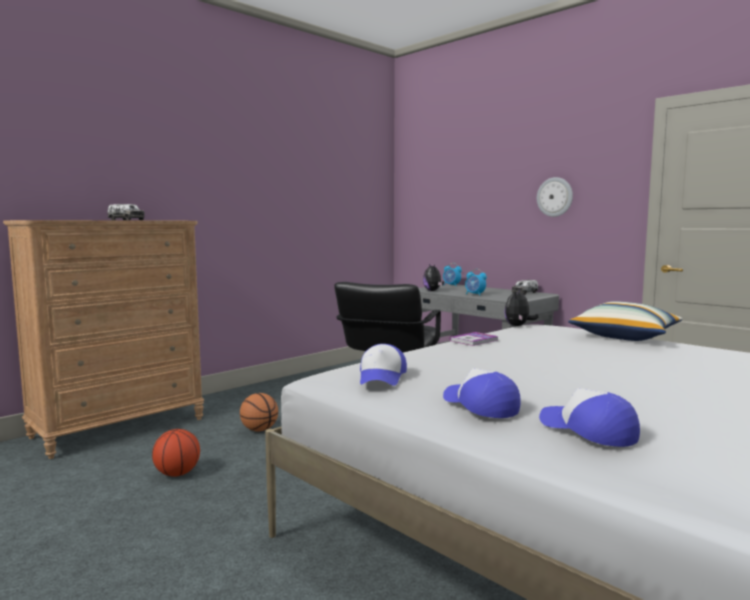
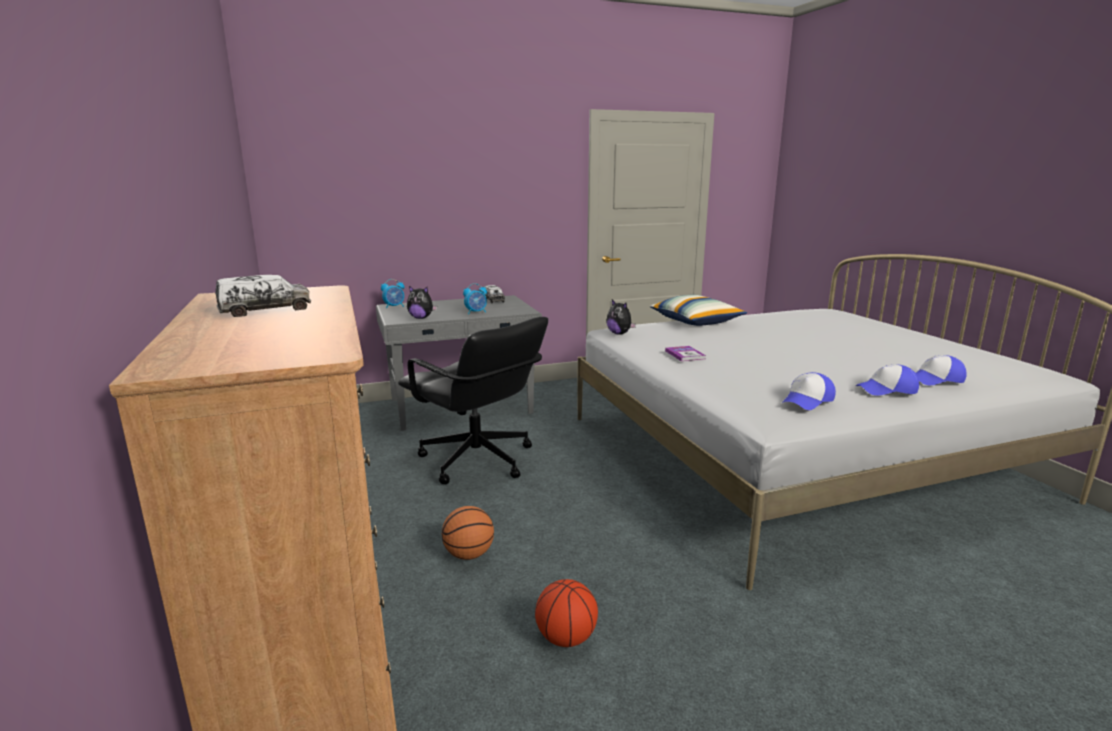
camera: 65 degrees left, 10 degrees up
cap [360,344,407,386] -> cap turned 105 degrees clockwise [782,372,836,410]
wall clock [537,177,573,217] -> none

